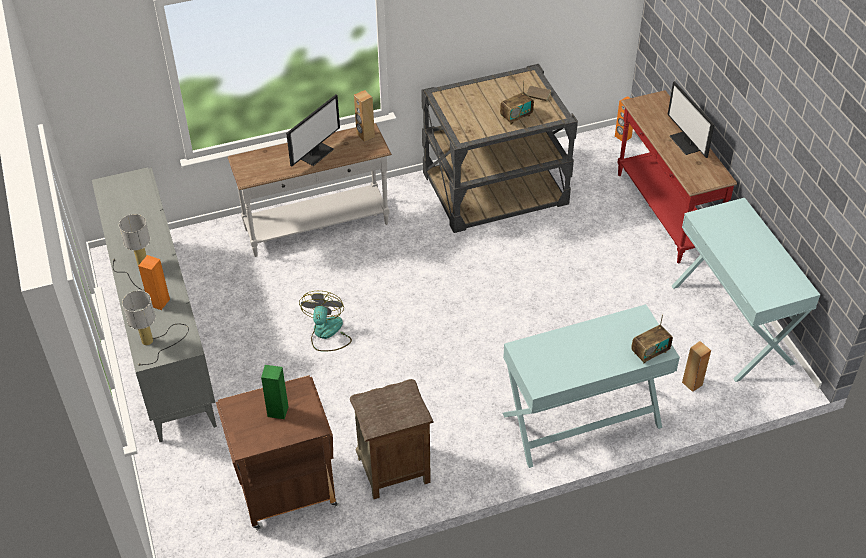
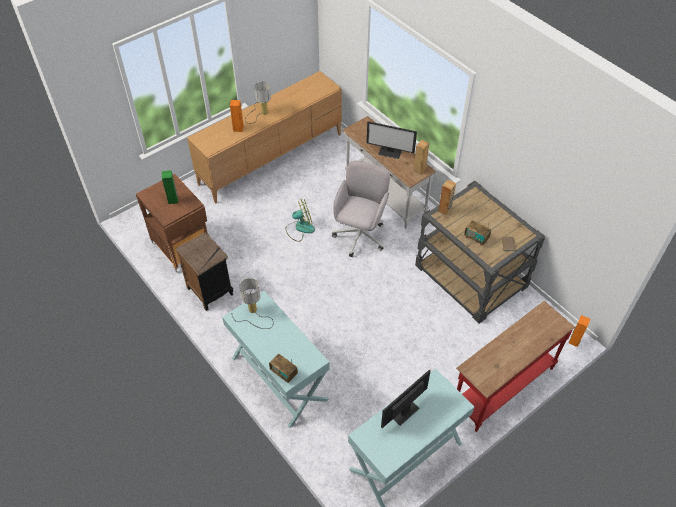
camera: 70 degrees right, 5 degrees up
grey cabinet [92,167,217,442] -> brown cabinet [187,71,342,204]
table lamp [122,291,189,366] -> table lamp moved to [231,278,273,329]
beige nightstand [350,379,433,499] -> black nightstand [175,232,233,311]
monitor [668,81,715,158] -> monitor moved to [381,370,431,428]
brown speaker [682,341,711,392] -> brown speaker moved to [438,180,456,215]
none -> grey office chair [332,161,390,257]

